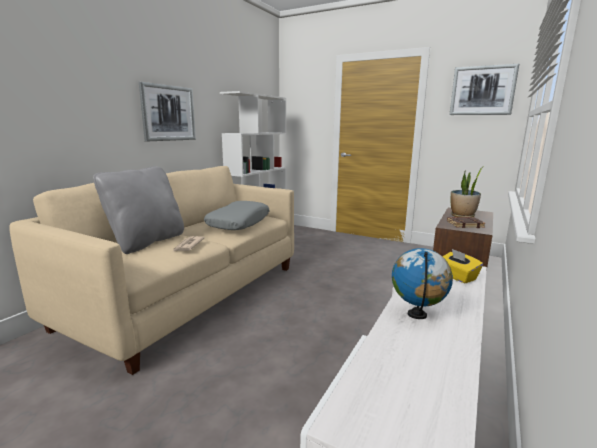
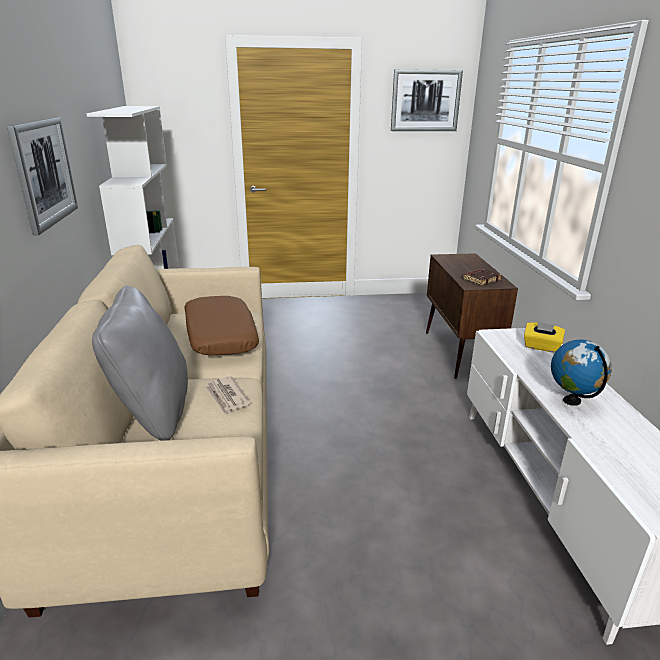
camera: 35 degrees left, 10 degrees up
grey pillow [204,201,269,230] -> brown pillow [184,296,259,355]
potted plant [451,166,484,217] -> none

